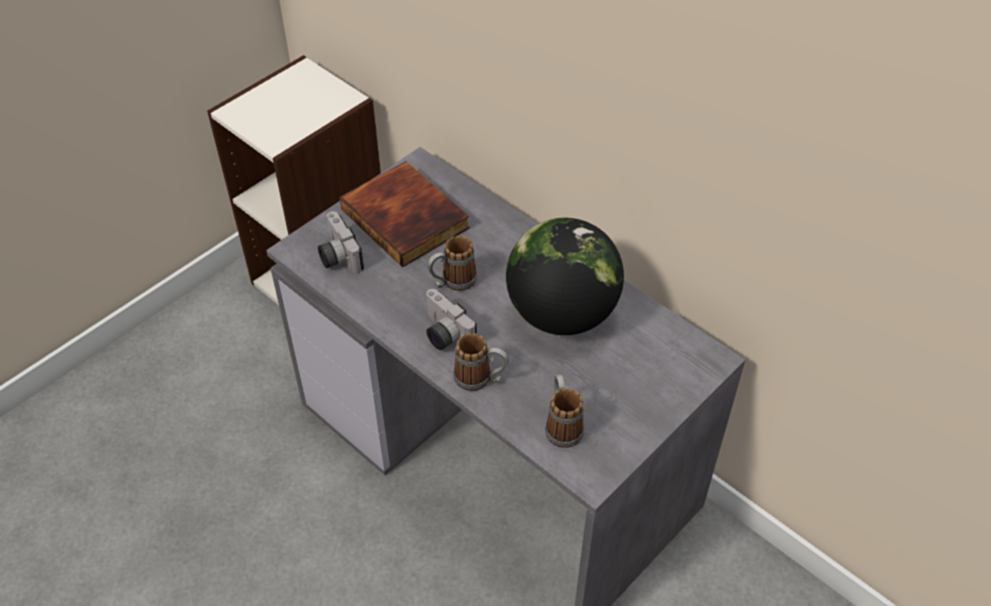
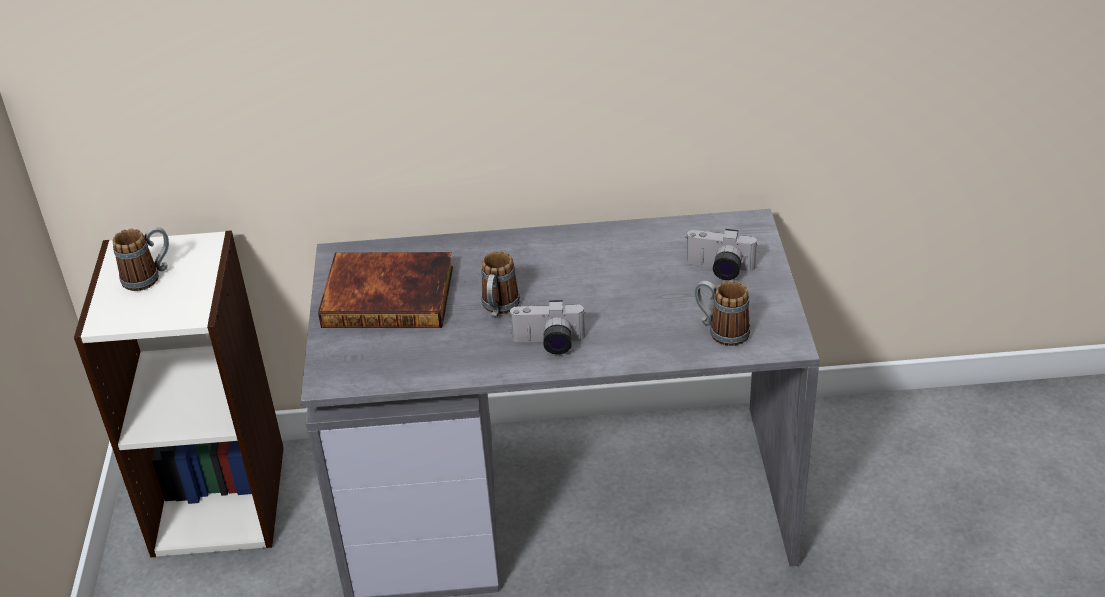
camera: 45 degrees left, 10 degrees down
camera [318,211,364,273] -> camera moved to [685,229,758,280]
mug [453,333,509,391] -> mug moved to [113,227,169,291]
globe [506,218,624,335] -> none

